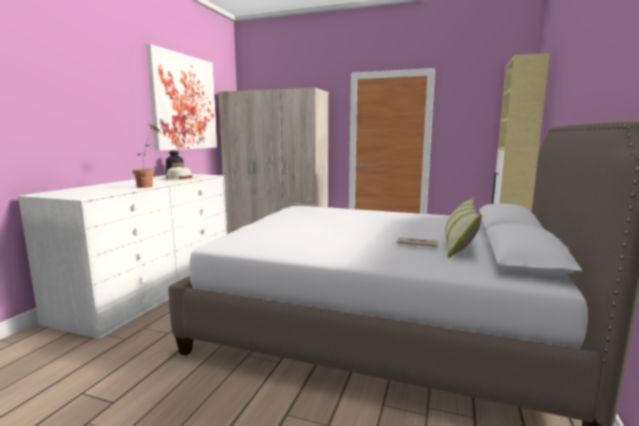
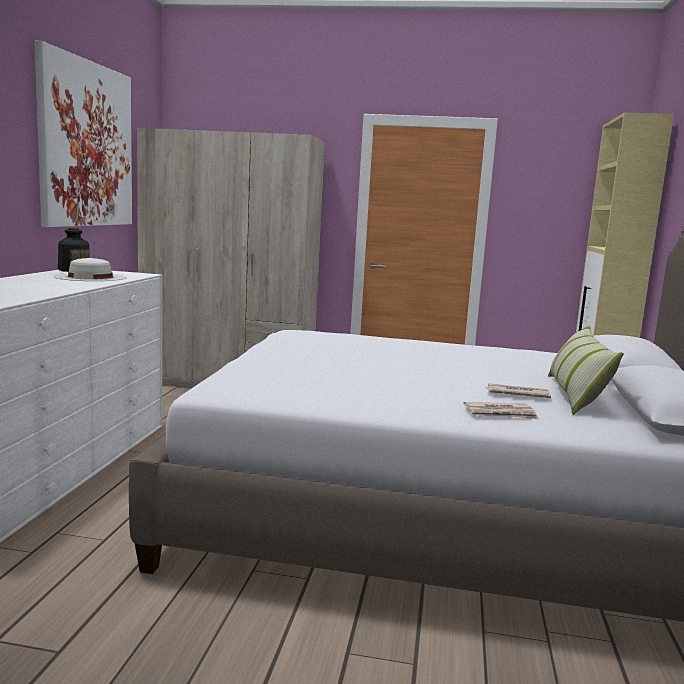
camera: 10 degrees left, 0 degrees up
potted plant [132,125,161,188] -> none
none -> newspaper [464,402,539,420]

